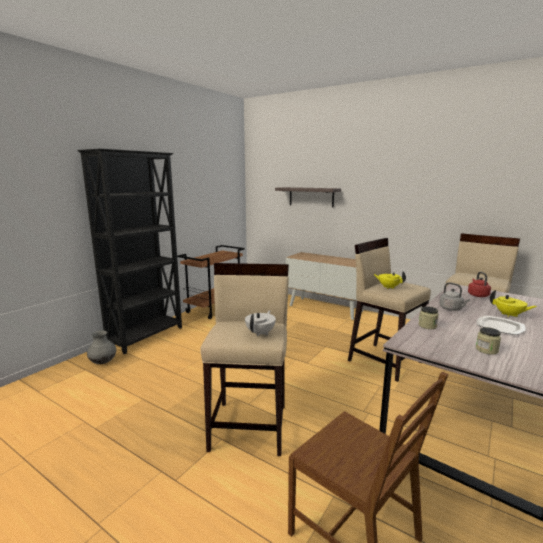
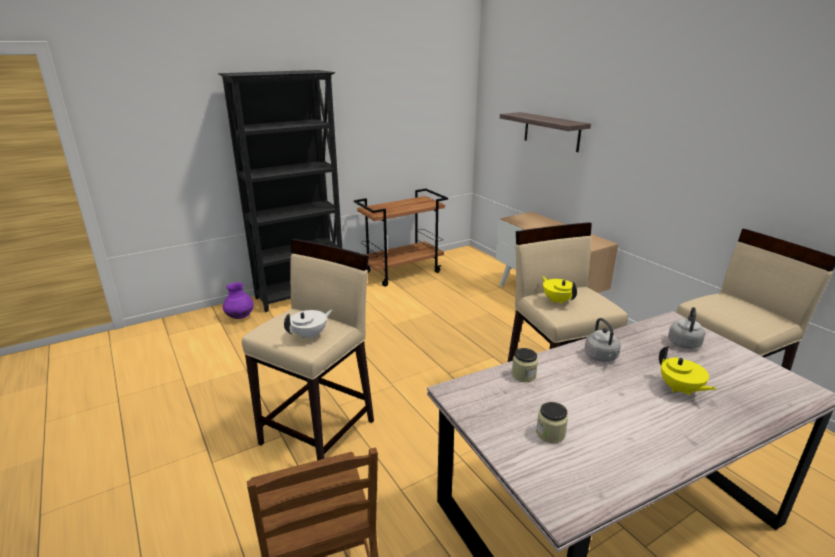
camera: 25 degrees right, 10 degrees up
grey vase [87,330,116,364] -> purple vase [223,282,254,319]
red kettle [468,272,491,297] -> grey kettle [668,307,705,349]
plate [476,316,526,335] -> none

